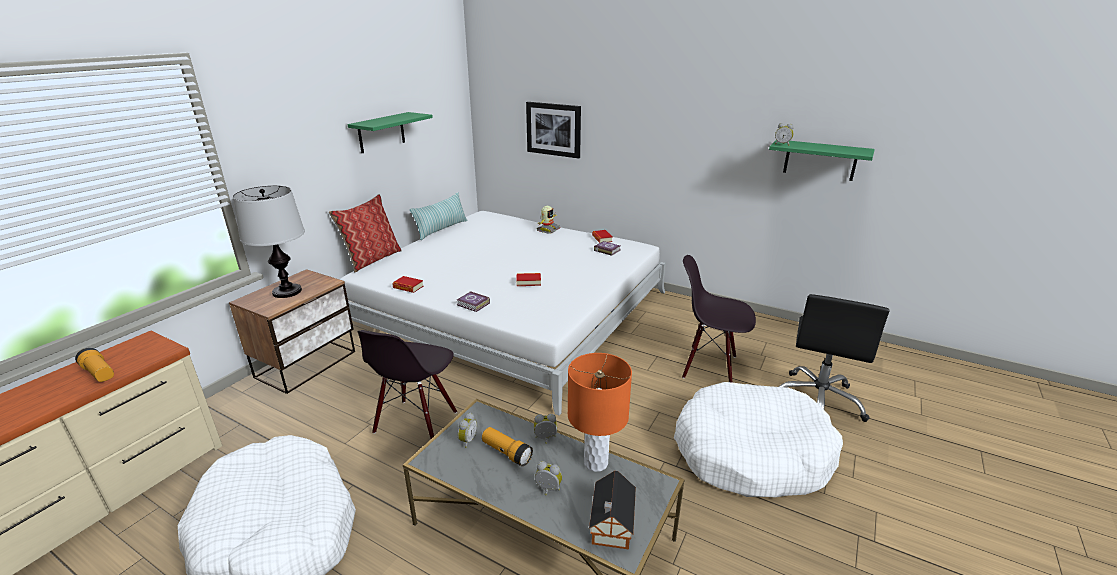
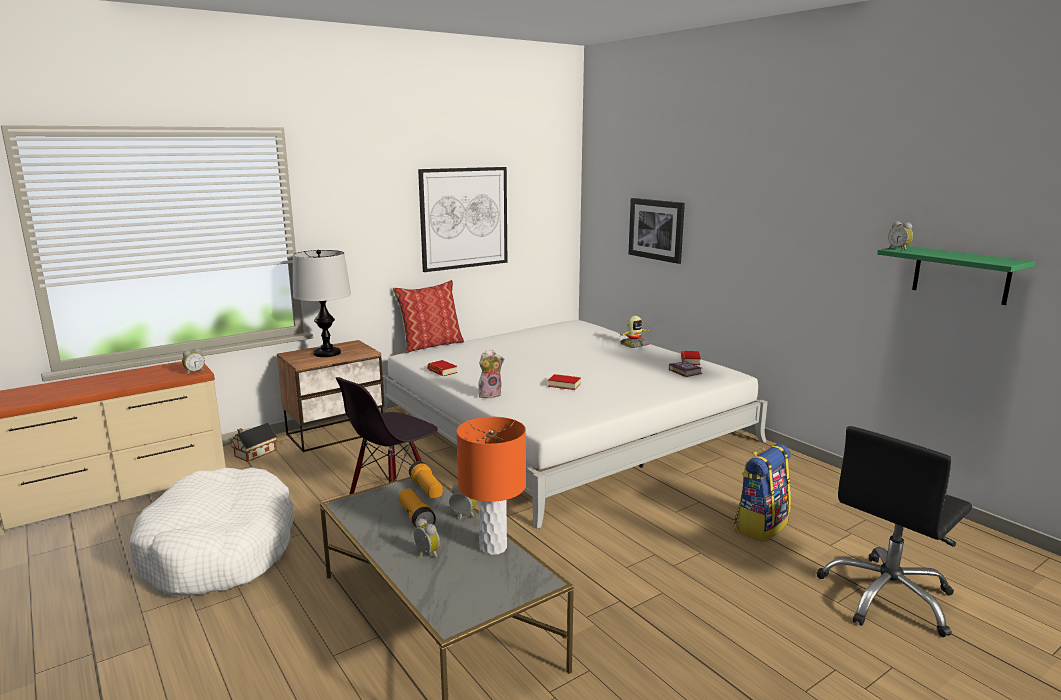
camera: 25 degrees right, 10 degrees down
flashlight [75,348,114,382] -> flashlight moved to [409,461,443,499]
green shelf [348,112,433,153] -> picture [418,167,507,272]
pillow [410,192,468,240] -> none
book [457,291,490,312] -> plush toy [478,350,504,398]
alarm clock [457,412,477,448] -> alarm clock moved to [182,348,205,375]
toy house [589,471,636,550] -> toy house moved to [230,423,277,462]
white dog bed [674,382,843,497] -> none
black chair [682,255,756,383] -> backpack [734,444,791,542]

